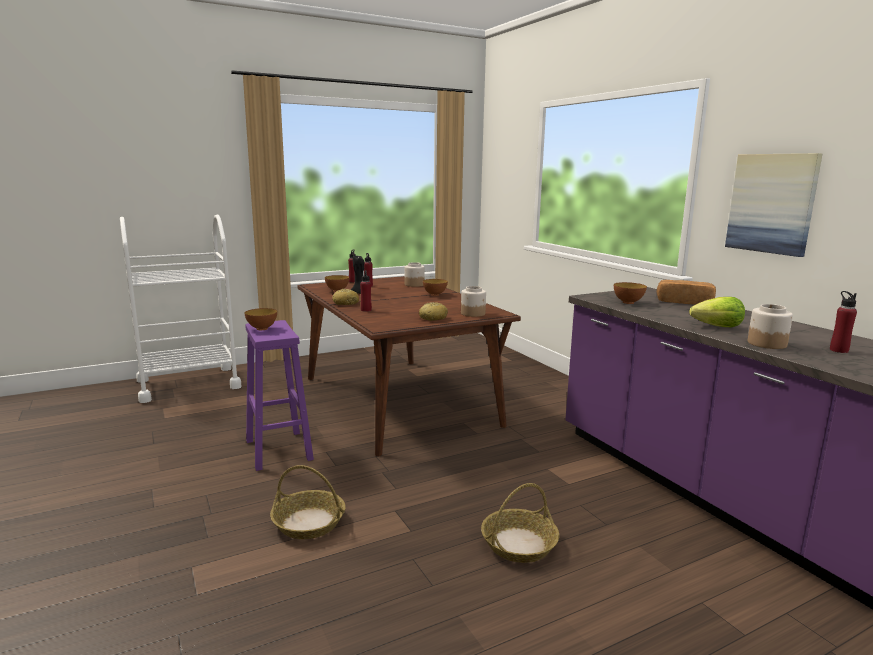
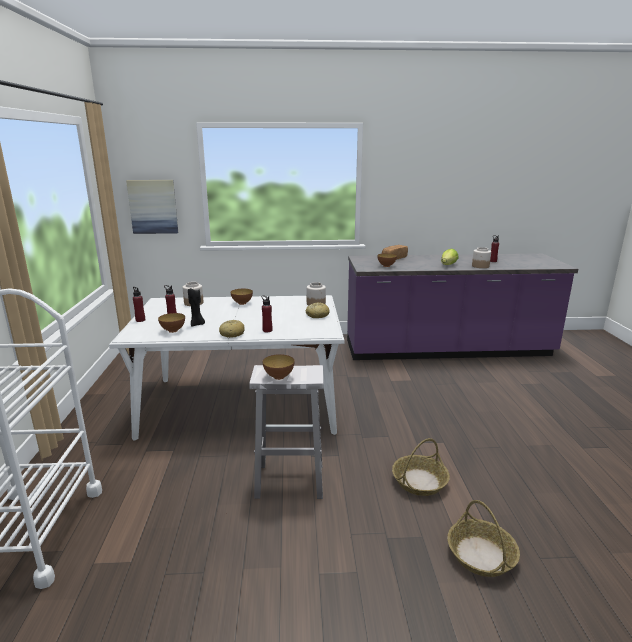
camera: 65 degrees left, 5 degrees up
purple stool [245,320,314,471] -> white stool [249,365,323,499]
brown dining table [297,276,521,456] -> white dining table [109,295,344,441]
basket [481,483,559,563] -> basket moved to [447,500,520,577]
picture [725,153,823,257] -> picture moved to [126,180,178,234]

